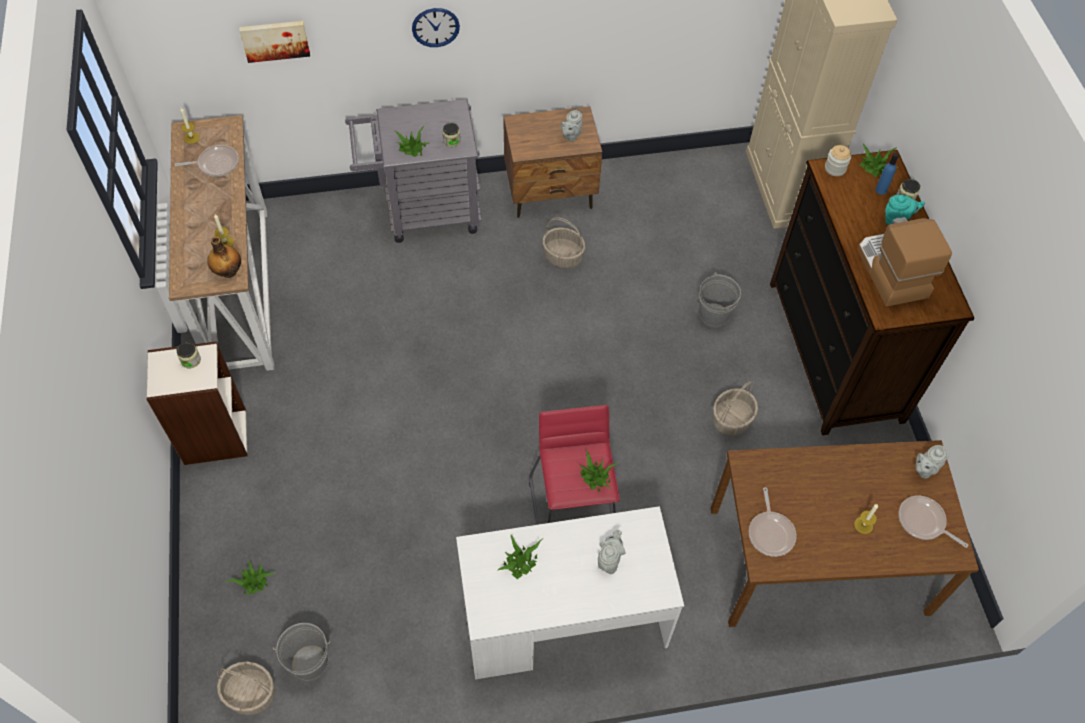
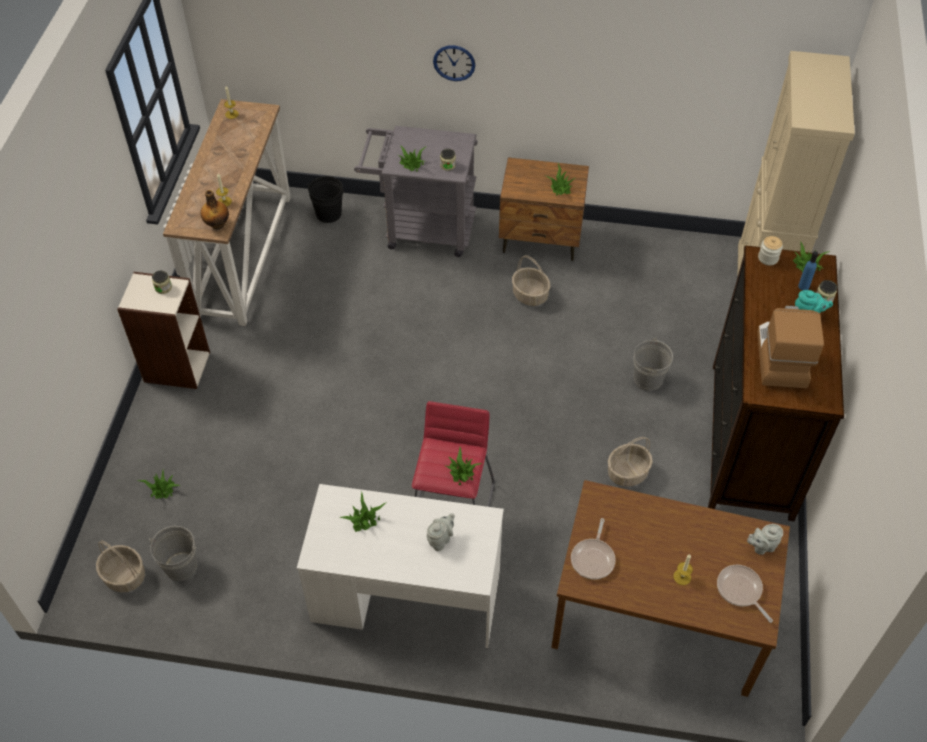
camera: 20 degrees right, 5 degrees down
frying pan [175,145,239,177] -> none
picture [239,21,310,63] -> none
grey teapot [561,110,583,142] -> potted plant [544,163,575,195]
none -> black bucket [306,176,344,223]

